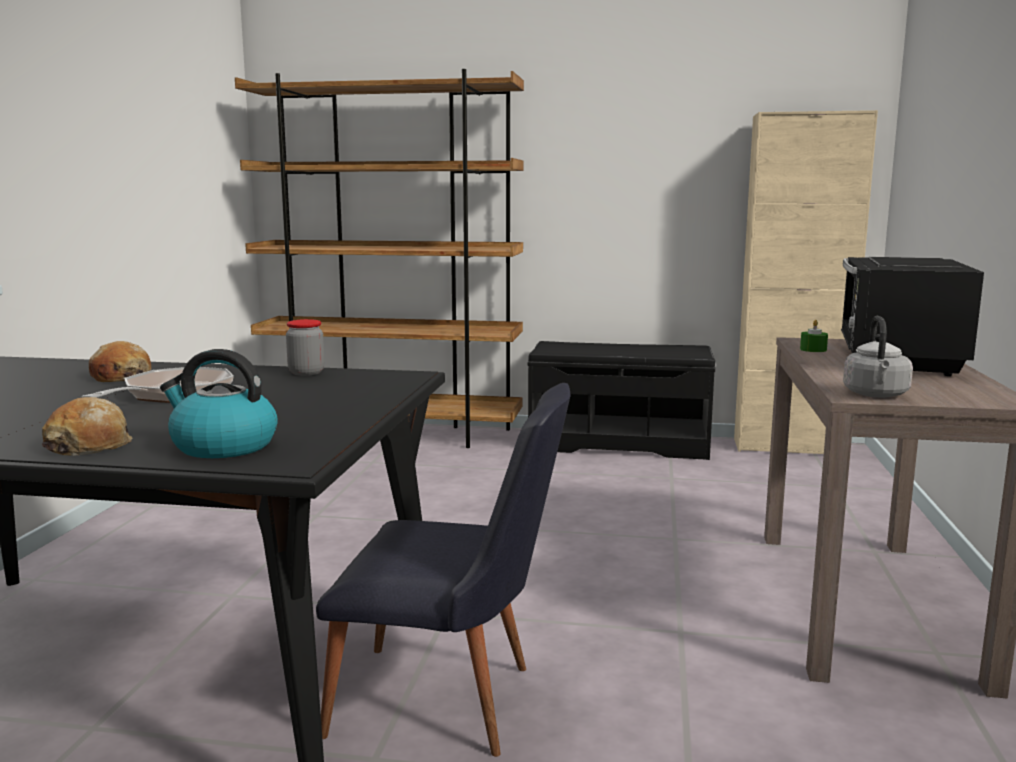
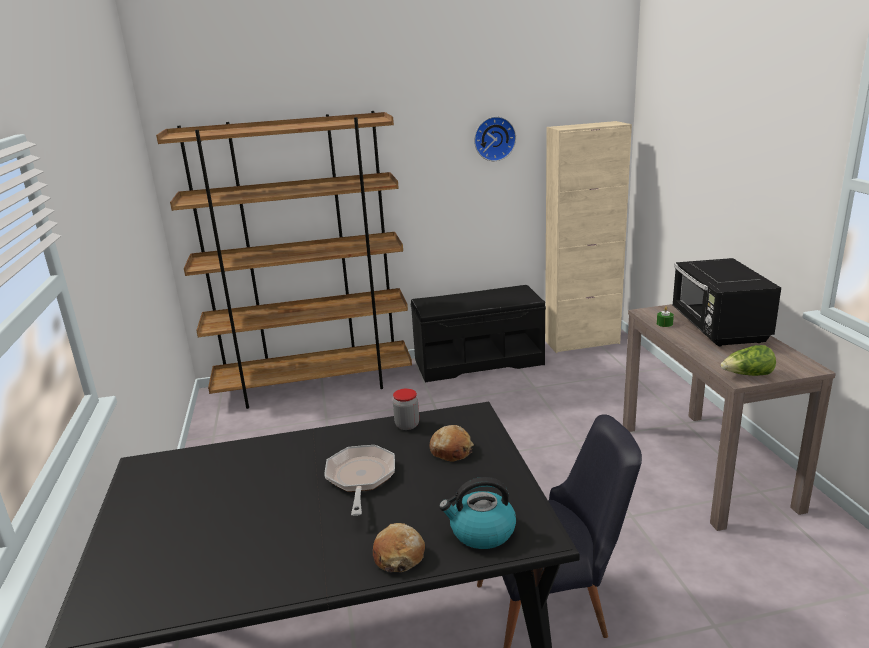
camera: 20 degrees left, 10 degrees up
bread [89,341,151,382] -> bread moved to [430,425,474,461]
grey kettle [843,316,913,398] -> lettuce [721,345,776,376]
none -> wall clock [474,116,516,161]

